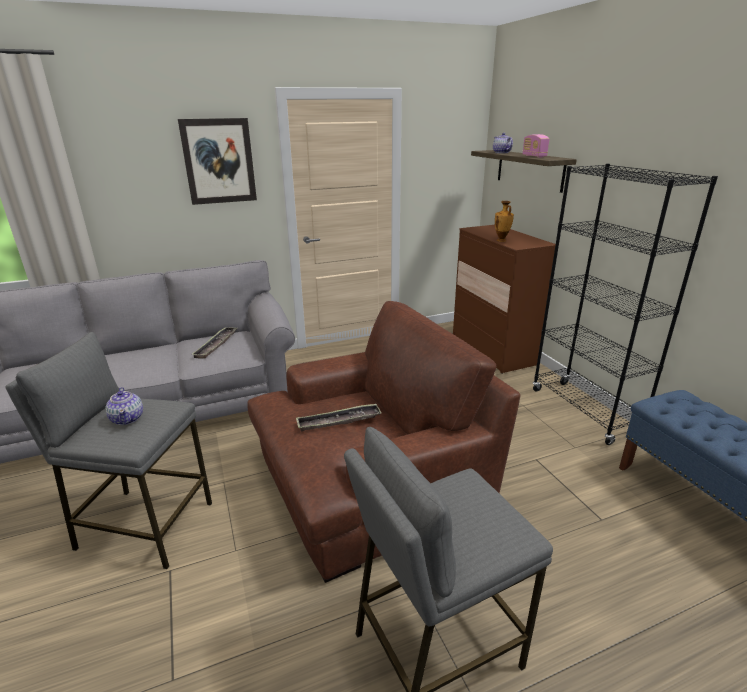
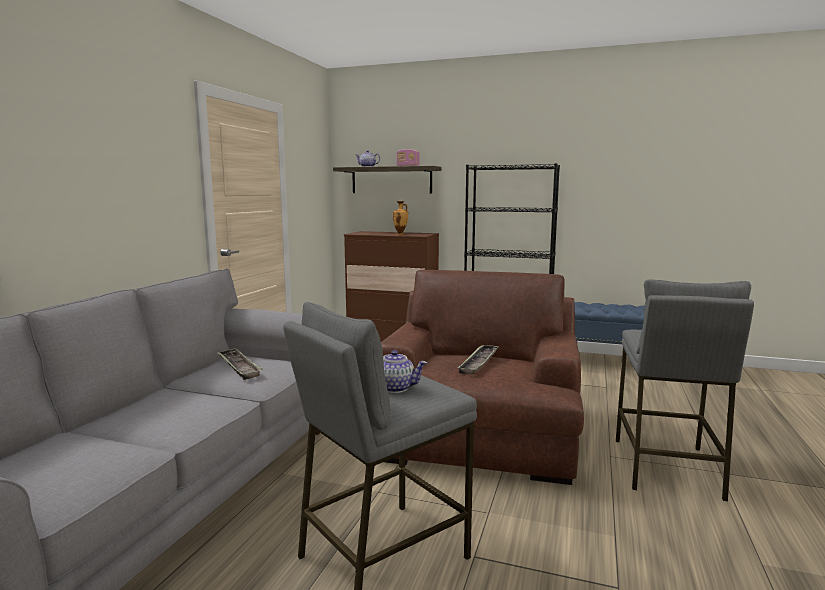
camera: 50 degrees left, 15 degrees down
picture [178,118,257,205] -> none

